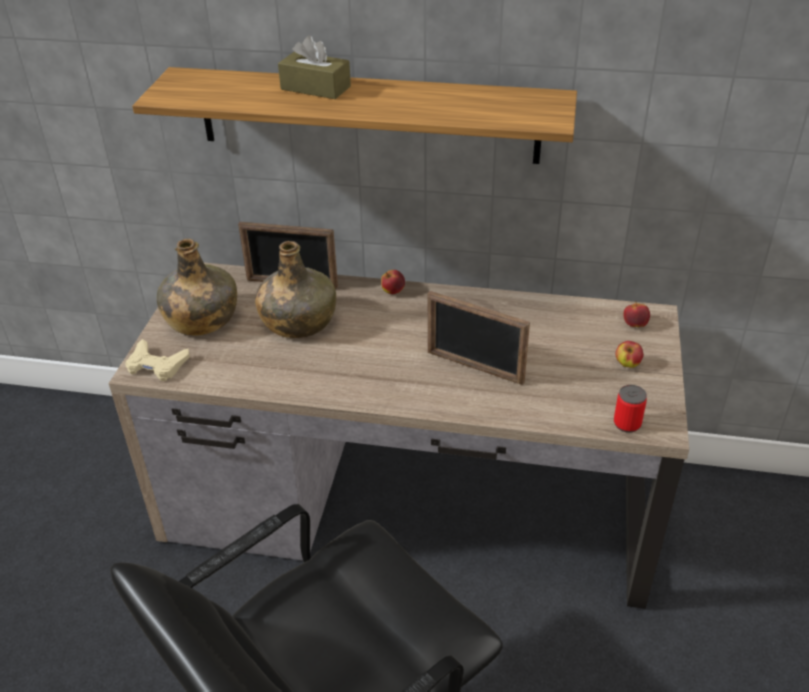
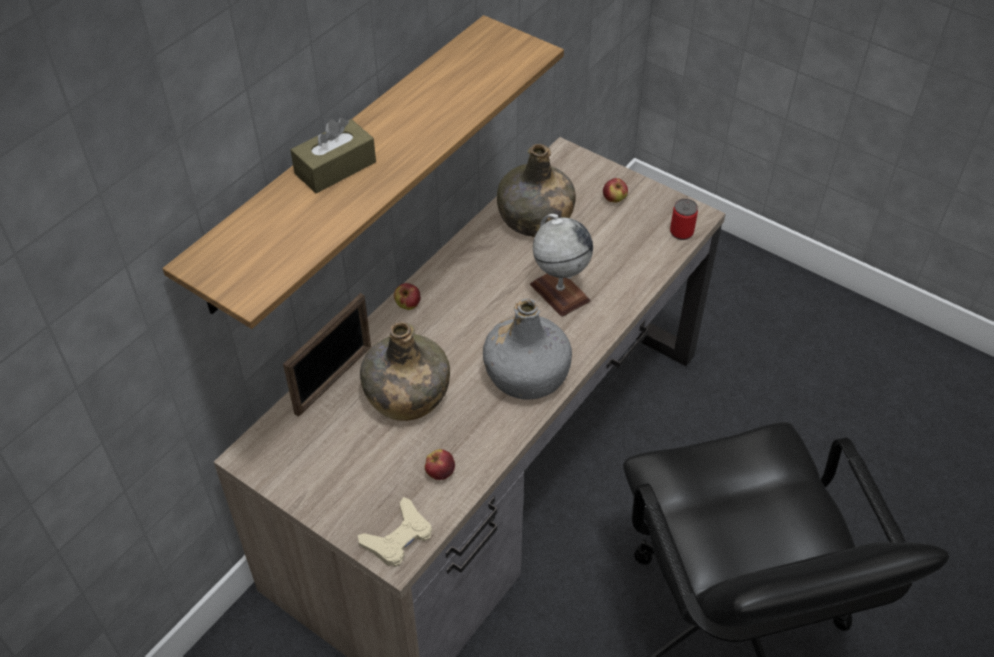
camera: 65 degrees left, 10 degrees up
green bottle [157,239,237,336] -> green bottle moved to [497,144,576,237]
picture frame [428,291,530,385] -> globe [530,214,593,317]
apple [624,301,650,327] -> apple moved to [425,449,455,480]
none -> grey bottle [483,299,572,400]

